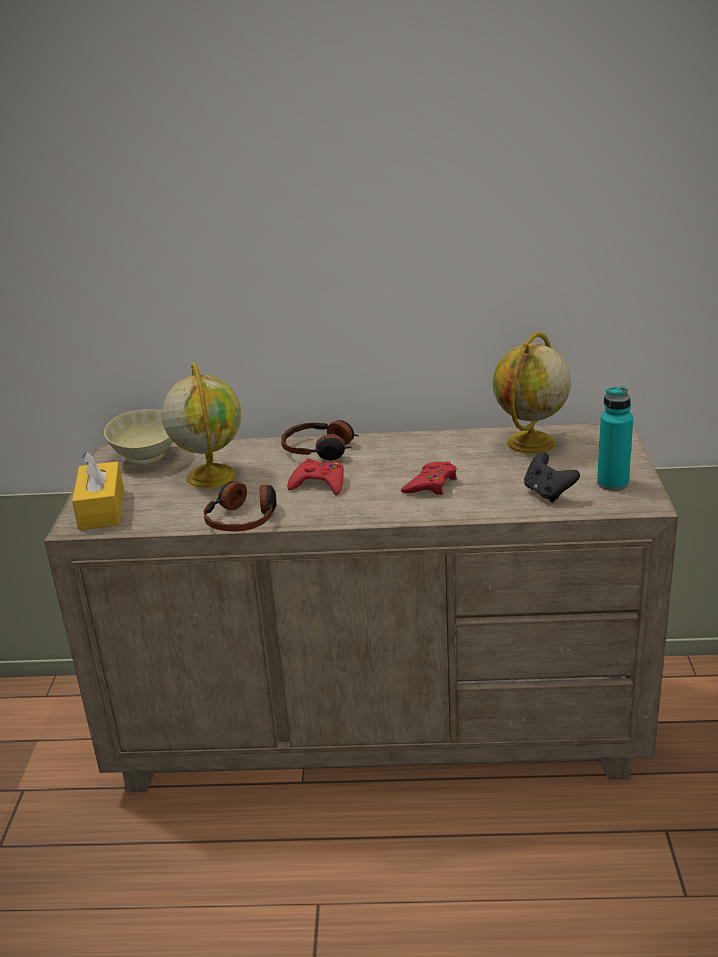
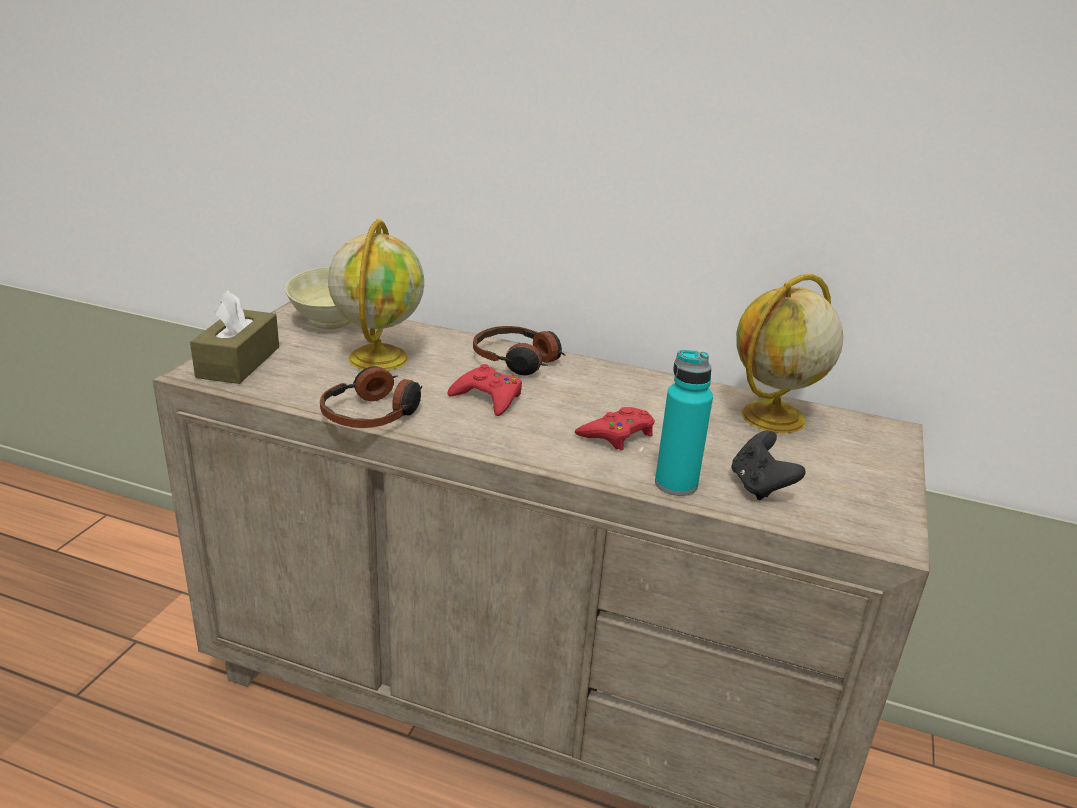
camera: 15 degrees right, 0 degrees up
yellow tissue box [72,451,124,530] -> brown tissue box [190,291,279,384]
turquoise bottle [597,386,633,491] -> turquoise bottle moved to [655,350,713,496]

